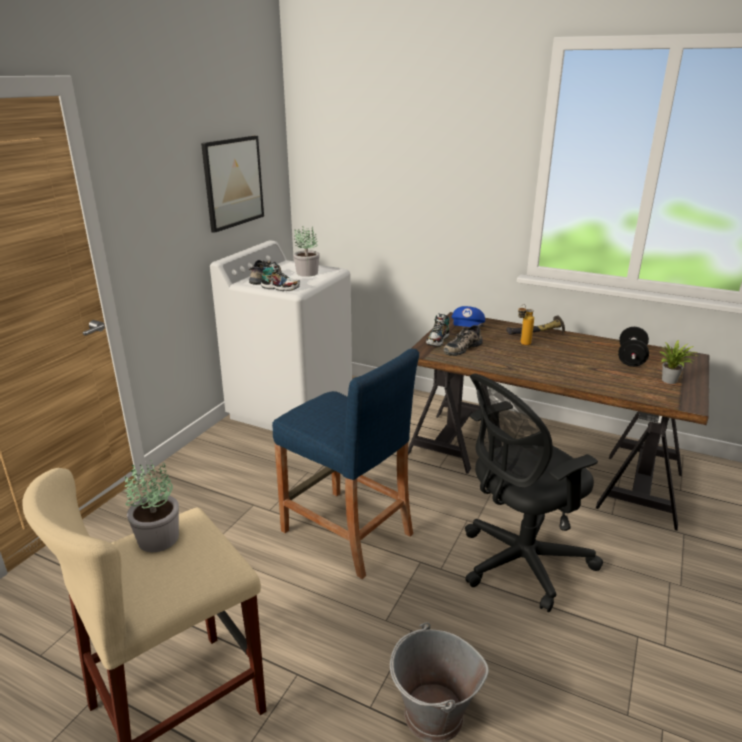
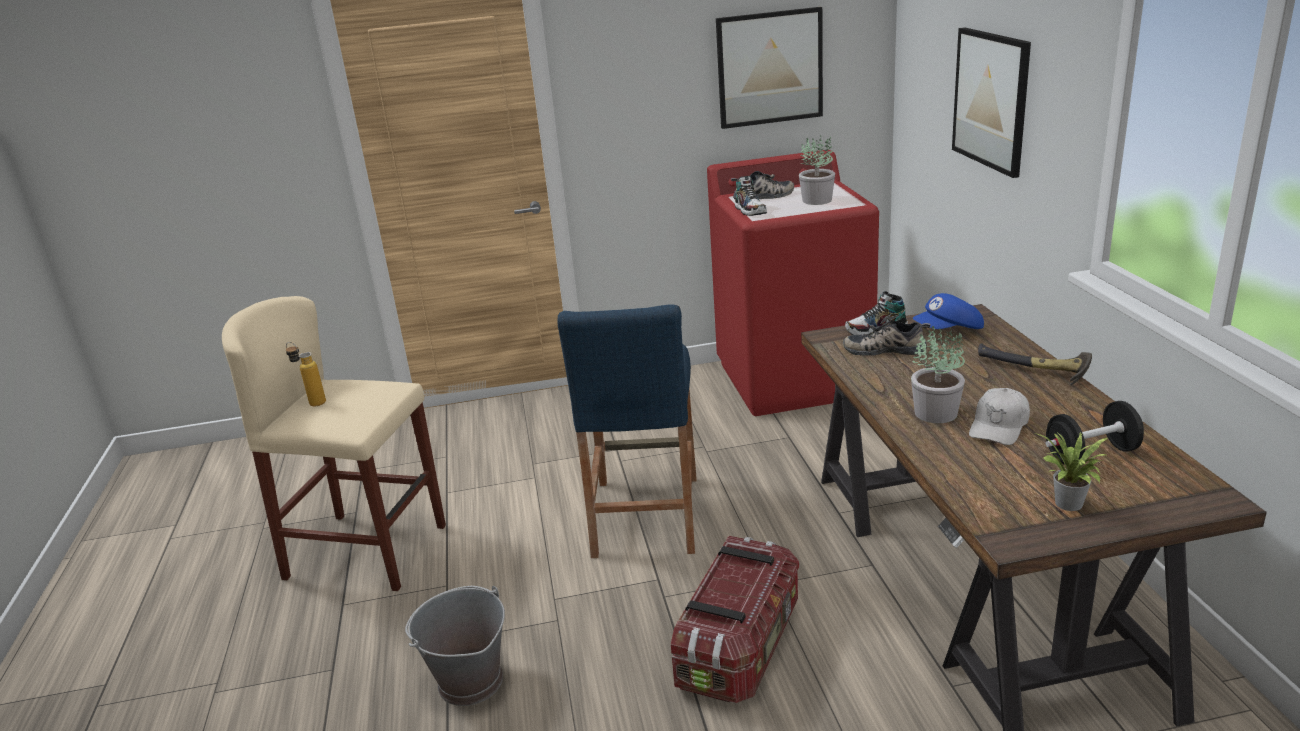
camera: 55 degrees right, 0 degrees up
potted plant [124,460,179,552] -> potted plant moved to [911,326,965,423]
white washing machine [210,240,352,431] -> red washing machine [707,150,879,416]
black office chair [465,374,603,612] -> storage box [671,536,799,703]
bottle [518,304,534,345] -> bottle moved to [286,342,326,407]
none -> picture [952,27,1031,178]
none -> white cap [969,388,1030,445]

